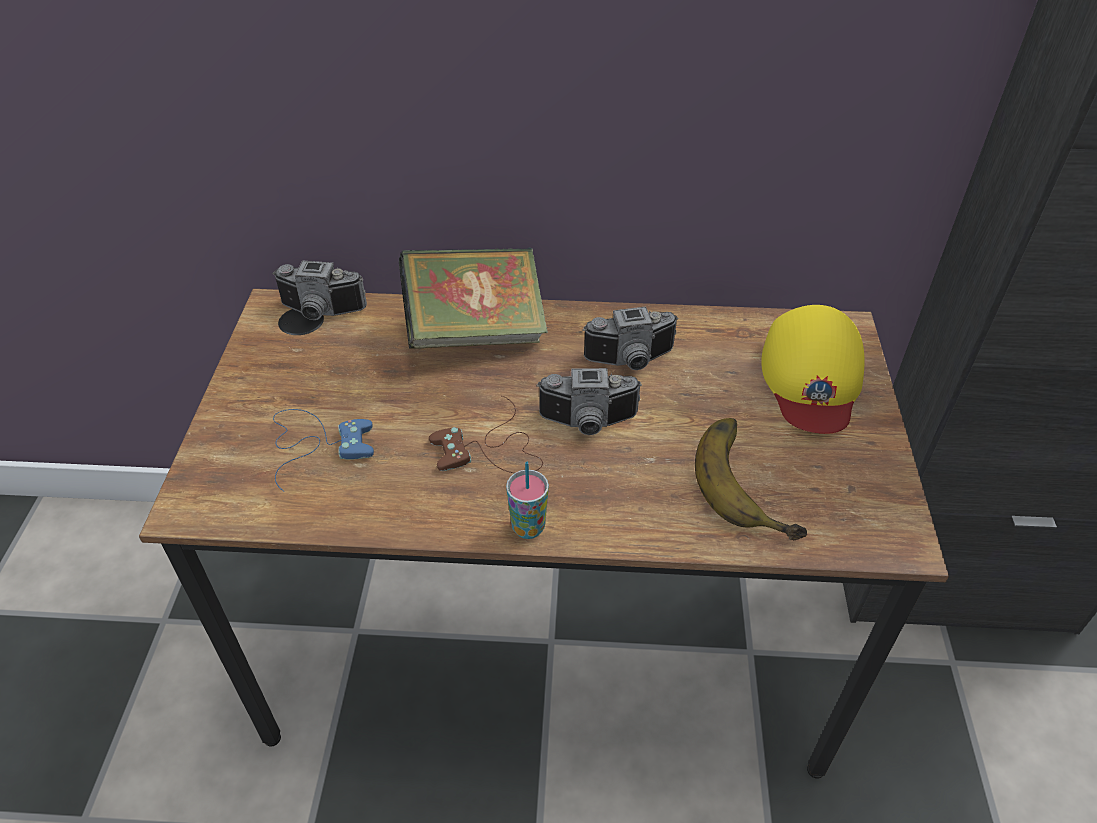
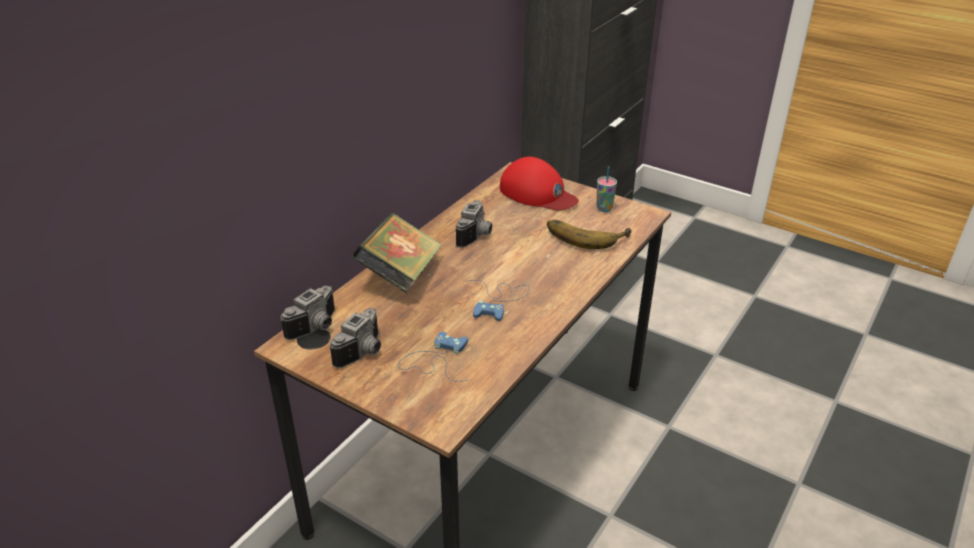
camera: 60 degrees left, 10 degrees down
brown game controller [429,396,543,473] -> blue game controller [466,280,530,321]
cup [506,462,549,539] -> cup moved to [597,166,617,212]
camera [536,368,642,435] -> camera moved to [330,308,381,368]
yellow cap [761,305,865,434] -> red cap [500,157,579,210]

